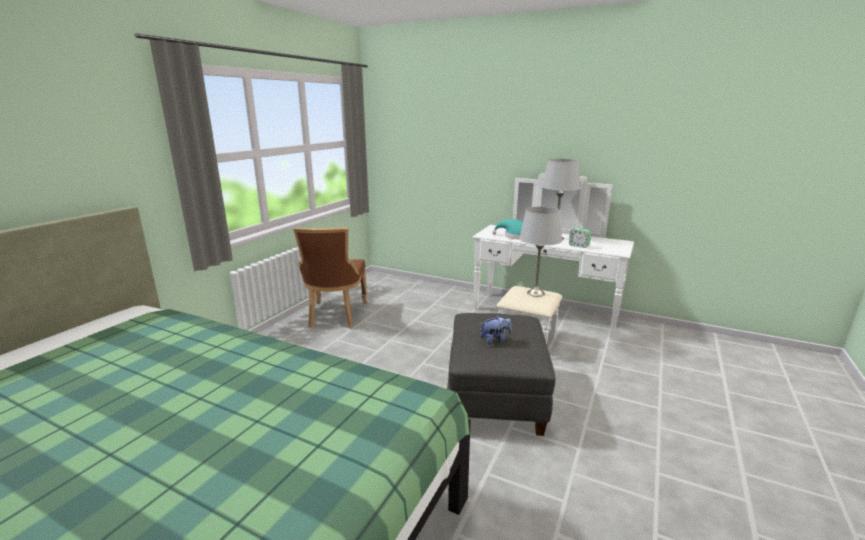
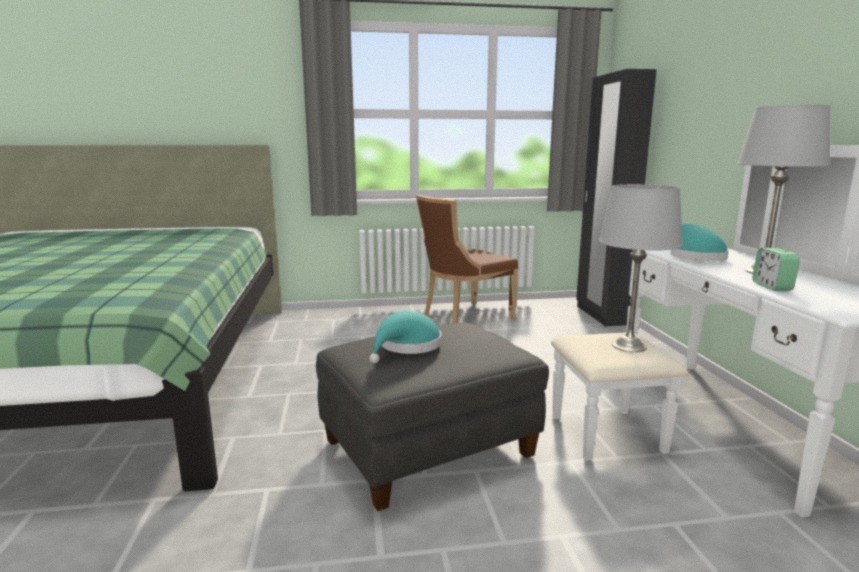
camera: 55 degrees right, 5 degrees down
plush toy [481,315,511,344] -> turquoise hat [370,311,442,363]
none -> black wardrobe [576,69,657,326]

